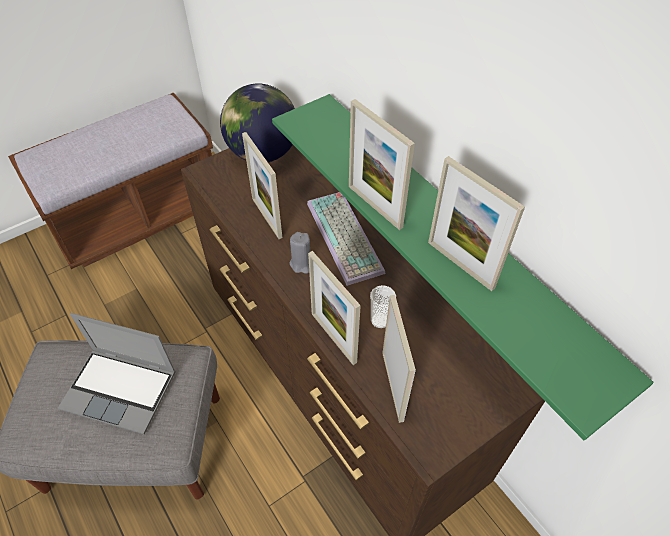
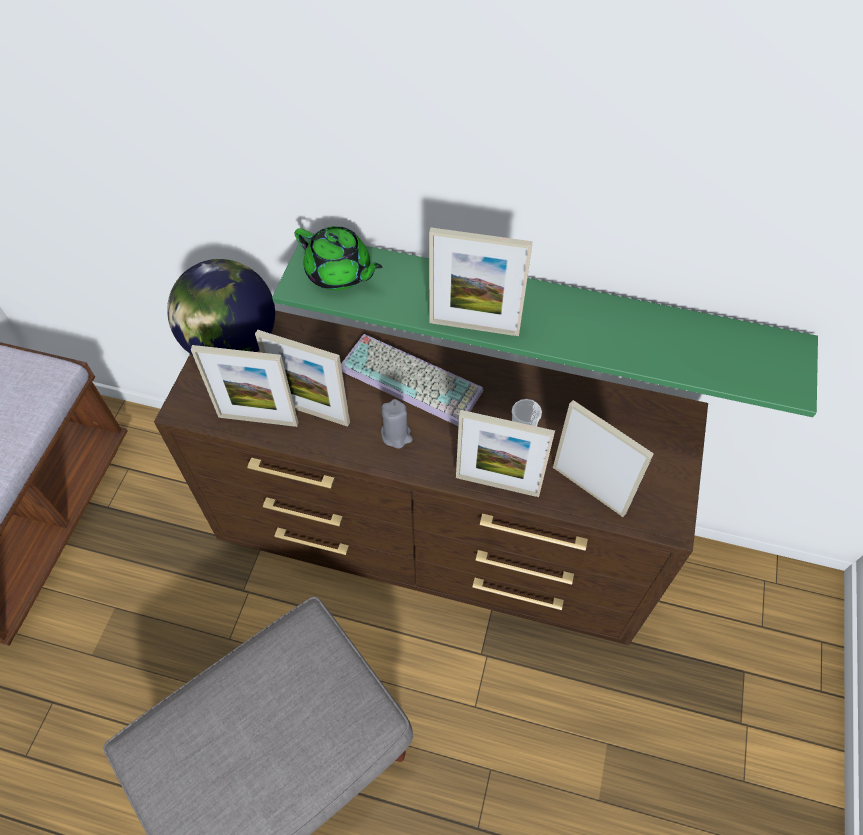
camera: 40 degrees left, 5 degrees up
laptop [58,313,176,434] -> none
picture frame [428,156,525,291] -> picture frame moved to [191,345,299,427]
none -> green teapot [295,226,382,290]

